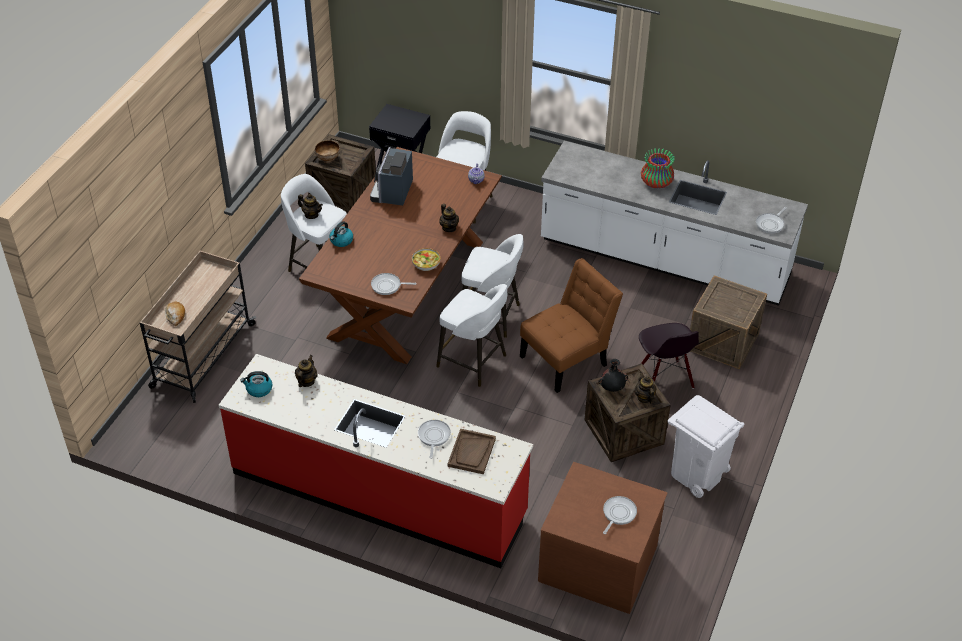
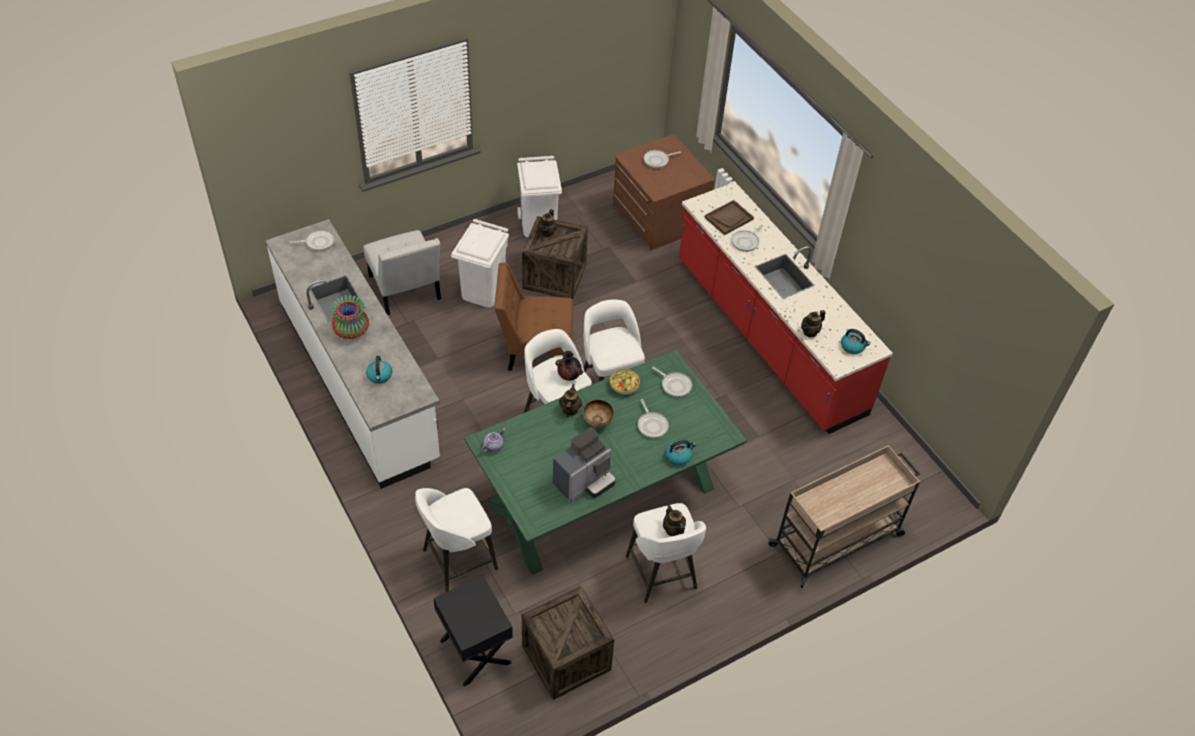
camera: 145 degrees left, 5 degrees up
bread [165,302,185,326] -> none
brown dining table [299,147,502,364] -> green dining table [464,350,747,575]
bowl [315,140,340,163] -> bowl moved to [583,400,614,428]
black vase [599,359,628,392] -> black vase moved to [556,351,583,381]
black chair [639,323,699,389] -> white trash can [451,219,509,307]
crate [690,275,767,369] -> white chair [363,230,441,315]
none -> kettle [366,356,392,384]
none -> frying pan [638,399,669,438]

